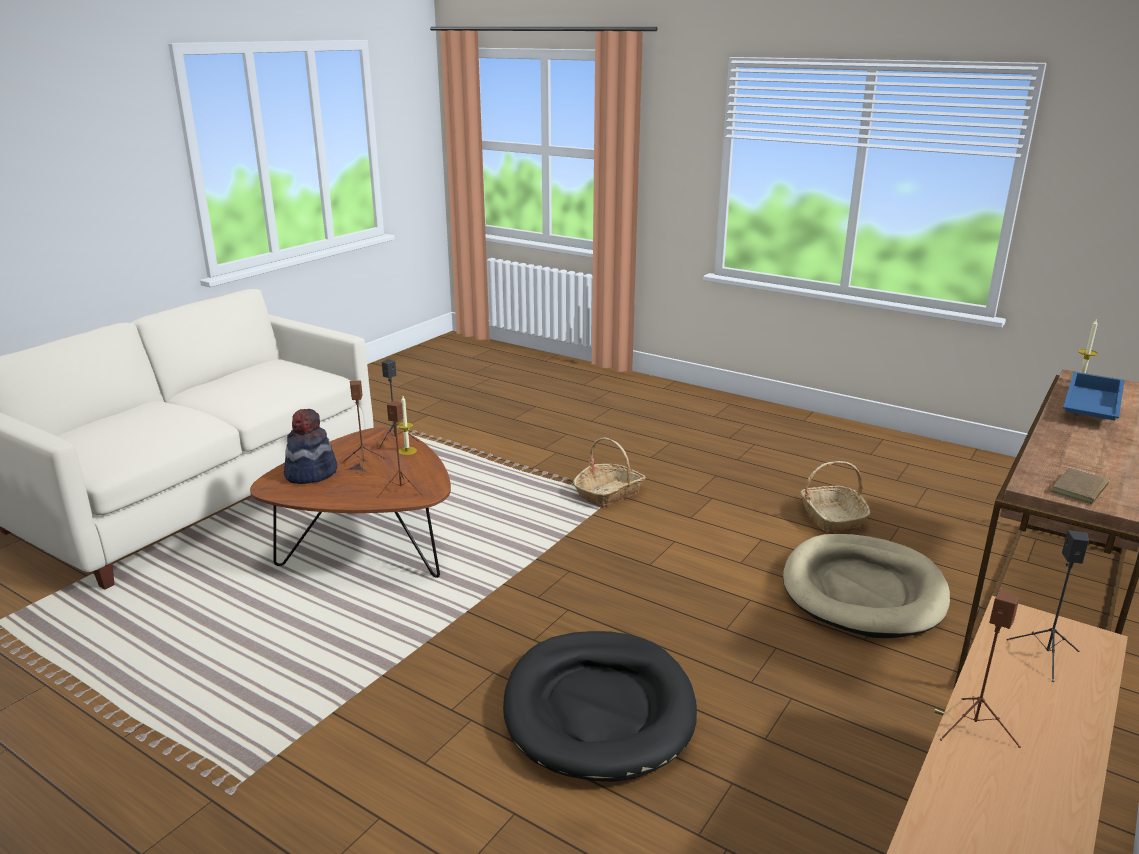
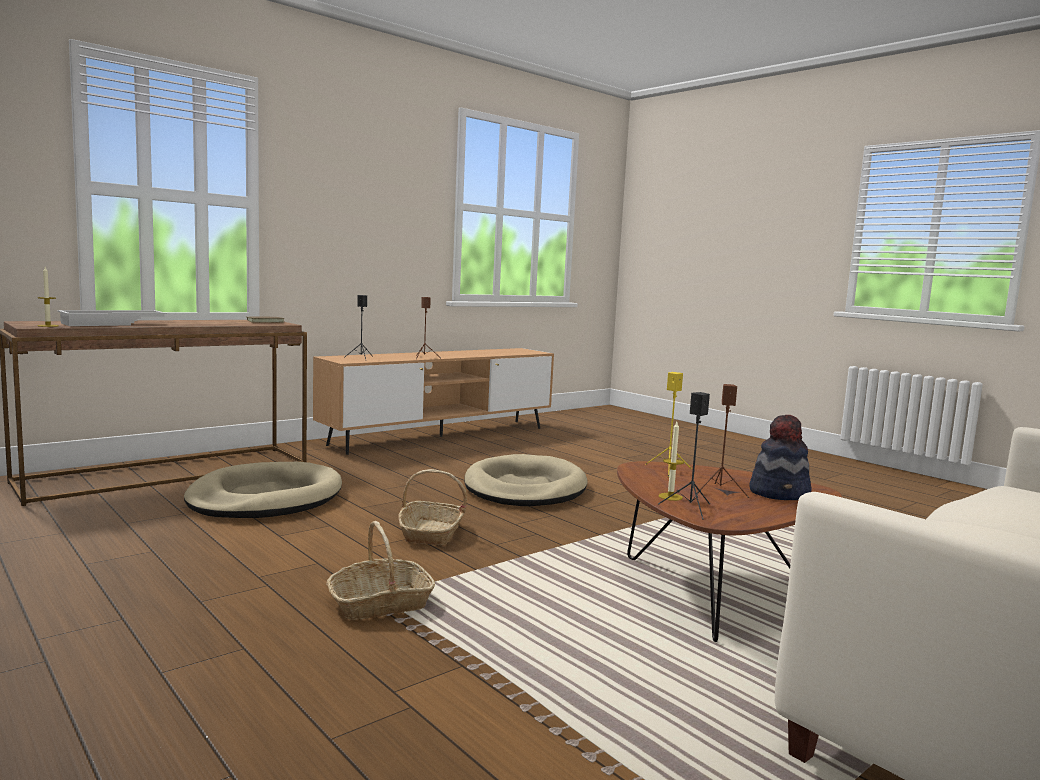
camera: 165 degrees left, 15 degrees down
brown speaker [377,401,423,498] -> yellow speaker [645,372,692,477]
black dog bed [503,631,697,782] -> beige dog bed [464,454,587,506]
basket [800,461,870,533] -> basket moved to [398,469,467,545]
blue tray [1063,372,1125,420] -> white tray [57,310,167,326]

